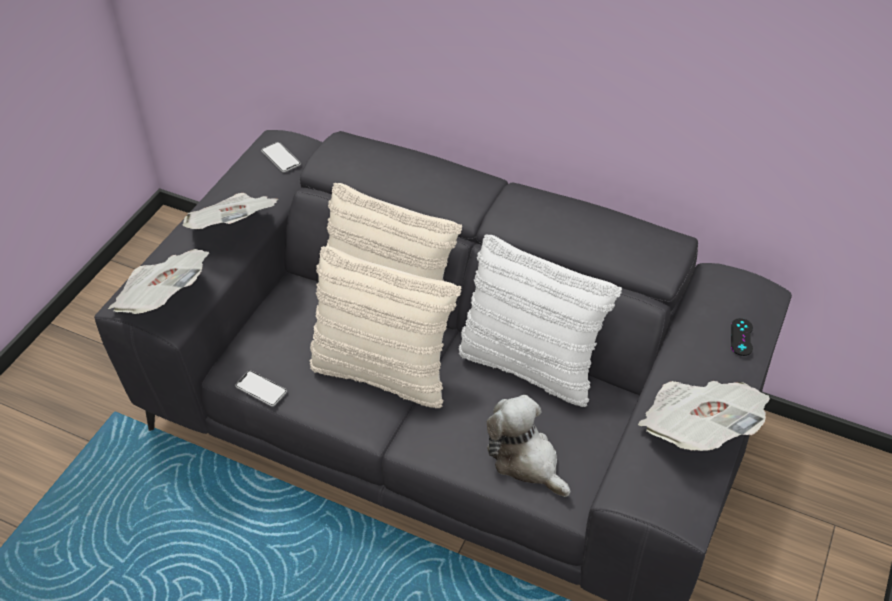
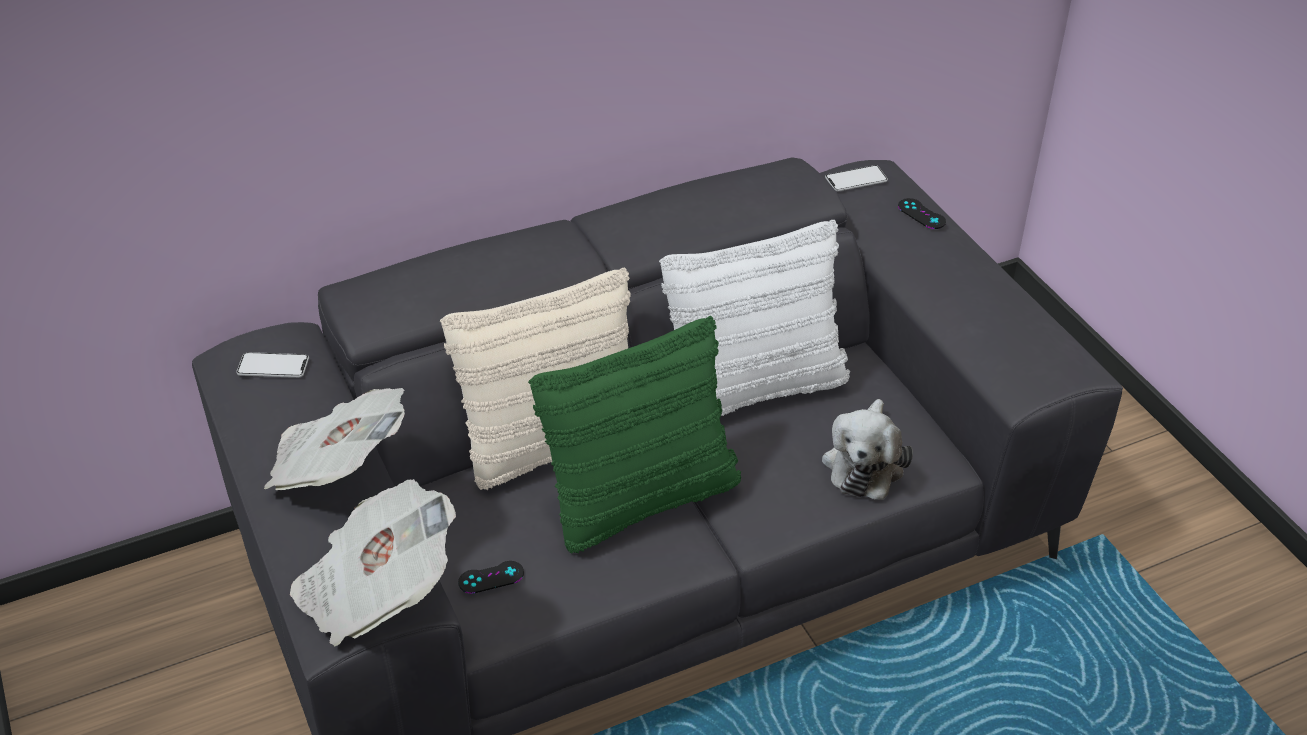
camera: 50 degrees left, 5 degrees down
phone [235,371,287,406] -> phone moved to [825,165,888,192]
beige pillow [309,246,462,408] -> green pillow [528,316,741,554]
plush toy [487,395,570,497] -> plush toy turned 75 degrees counterclockwise [822,399,913,500]
newspaper [638,381,770,451] -> none
none -> black game controller [458,561,524,594]

